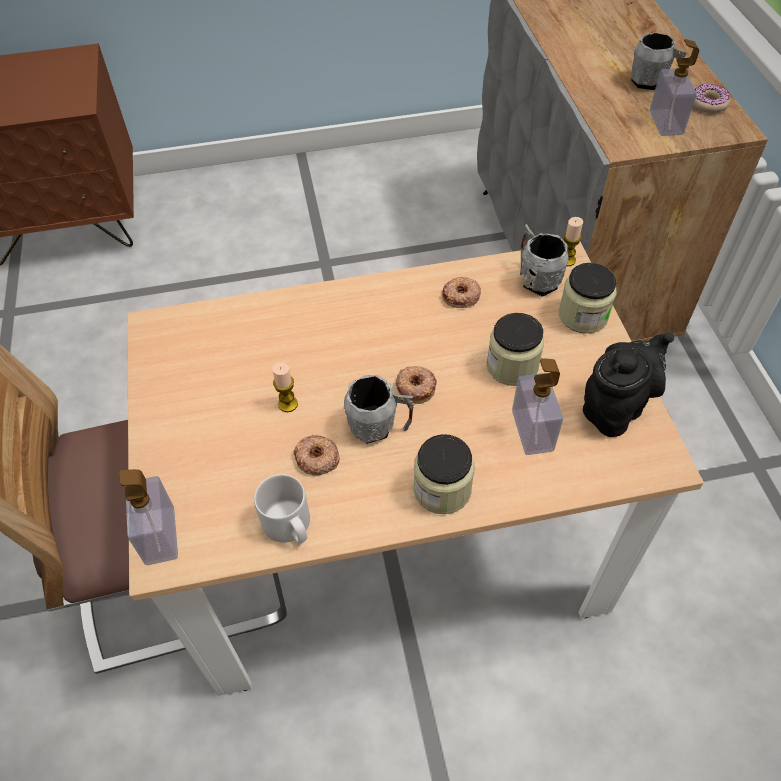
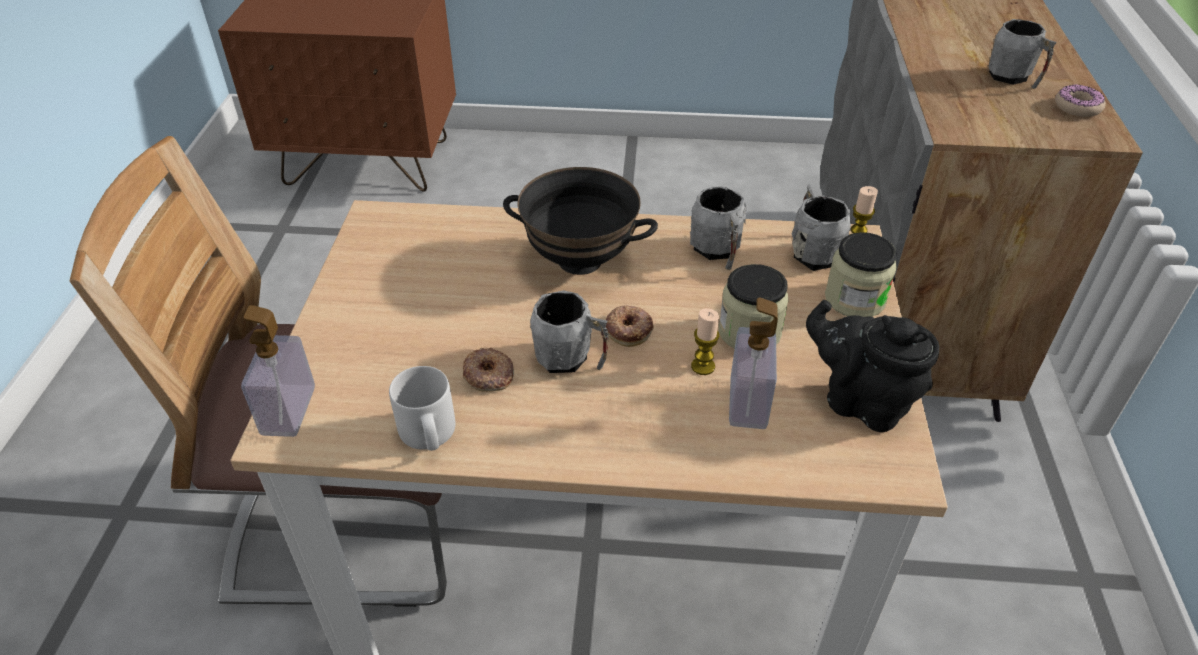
camera: 15 degrees right, 10 degrees down
candle [272,363,298,412] -> candle moved to [691,308,719,375]
jar [414,434,474,514] -> none
donut [442,277,481,308] -> grey mug [690,186,747,270]
black teapot [583,333,674,437] -> black teapot turned 120 degrees counterclockwise [806,300,939,432]
soap dispenser [650,39,699,136] -> none
none -> black bowl [503,167,658,275]

